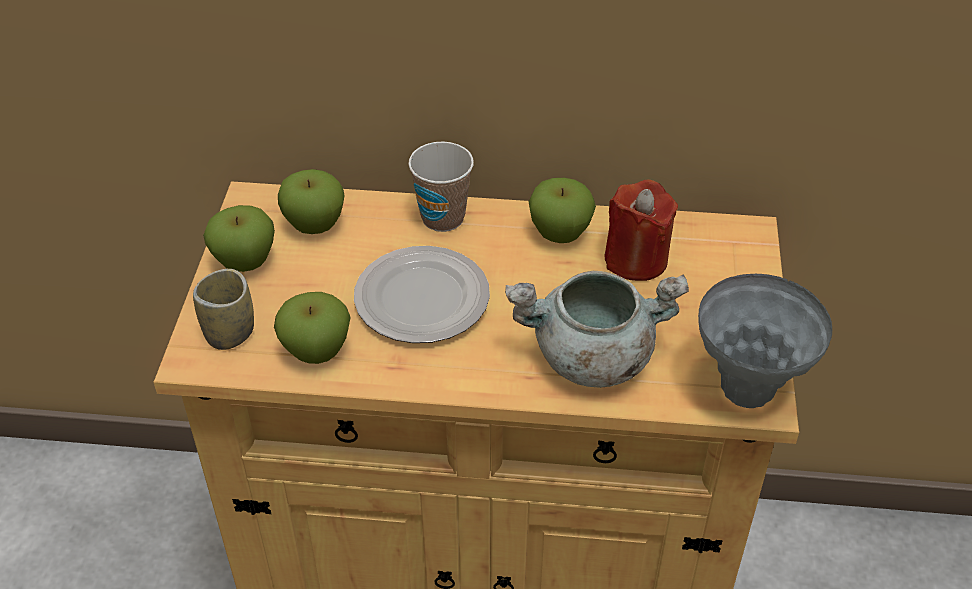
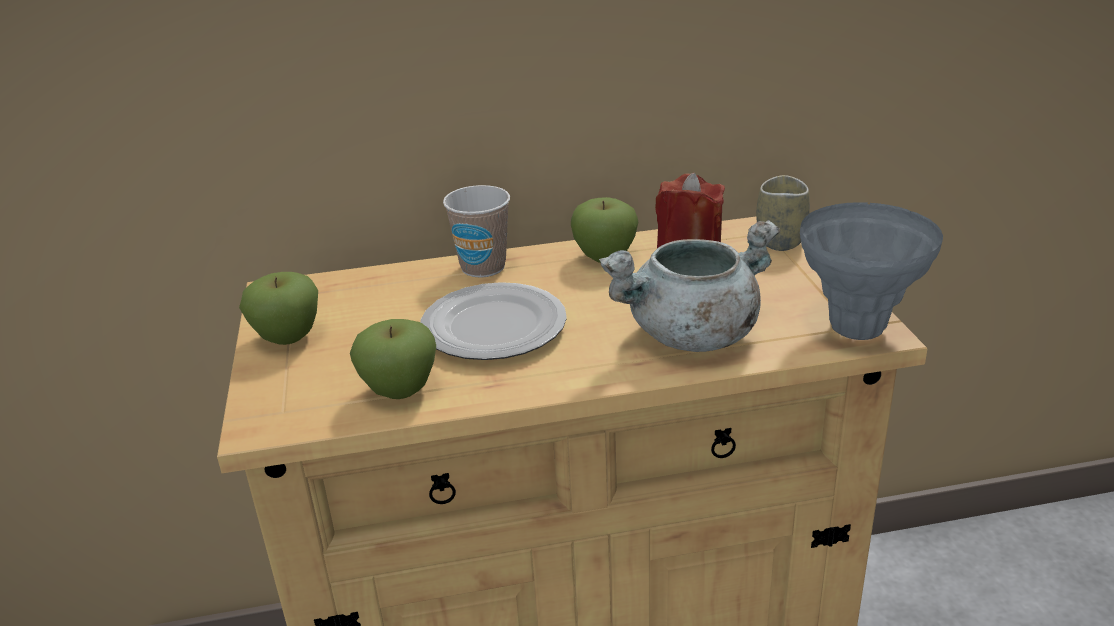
camera: 15 degrees left, 15 degrees down
cup [193,269,254,350] -> cup moved to [756,175,810,251]
apple [278,169,344,234] -> none

